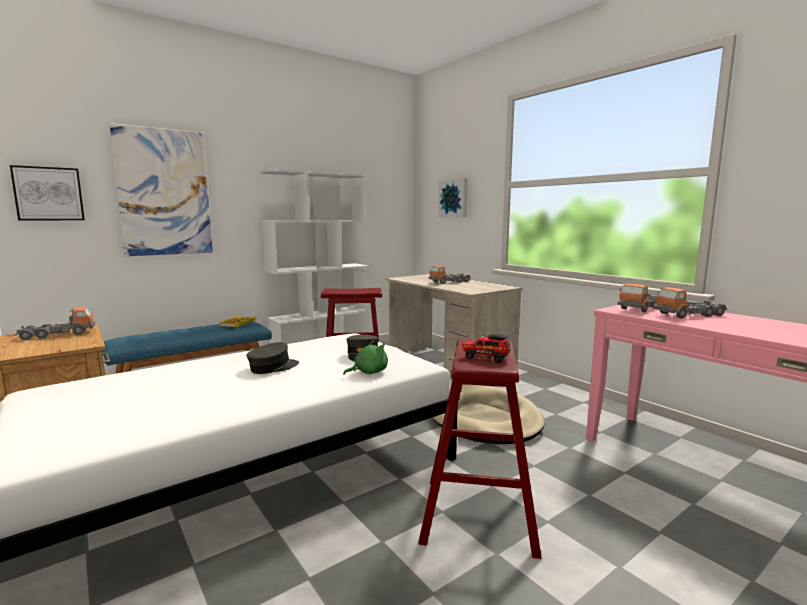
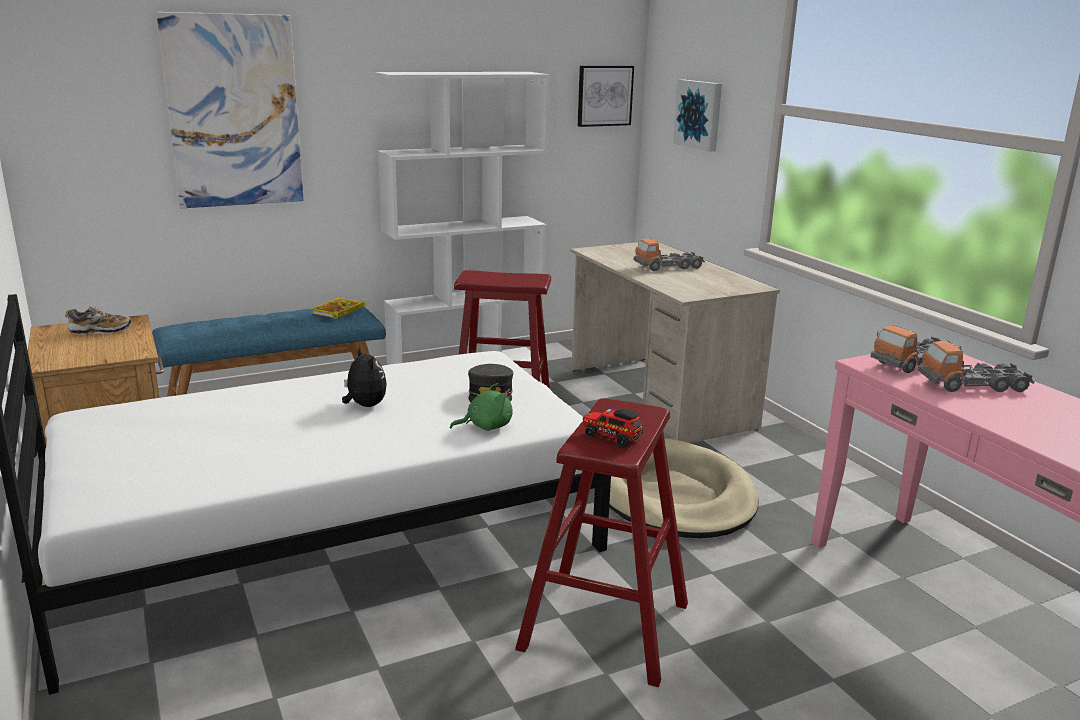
camera: 10 degrees right, 10 degrees up
picture [10,165,85,221] -> picture moved to [578,66,634,127]
toy truck [15,307,95,340] -> shoe [65,305,131,335]
grey cap [246,342,299,374] -> plush toy [342,347,387,407]

